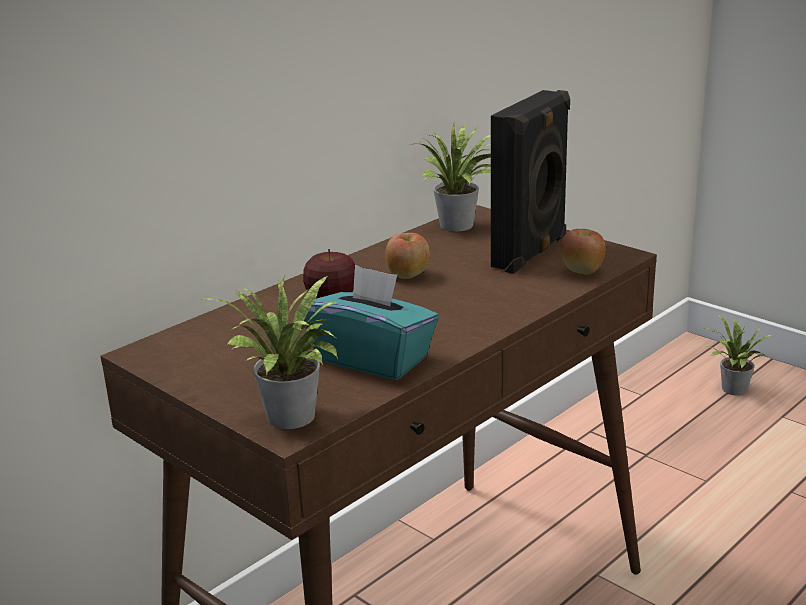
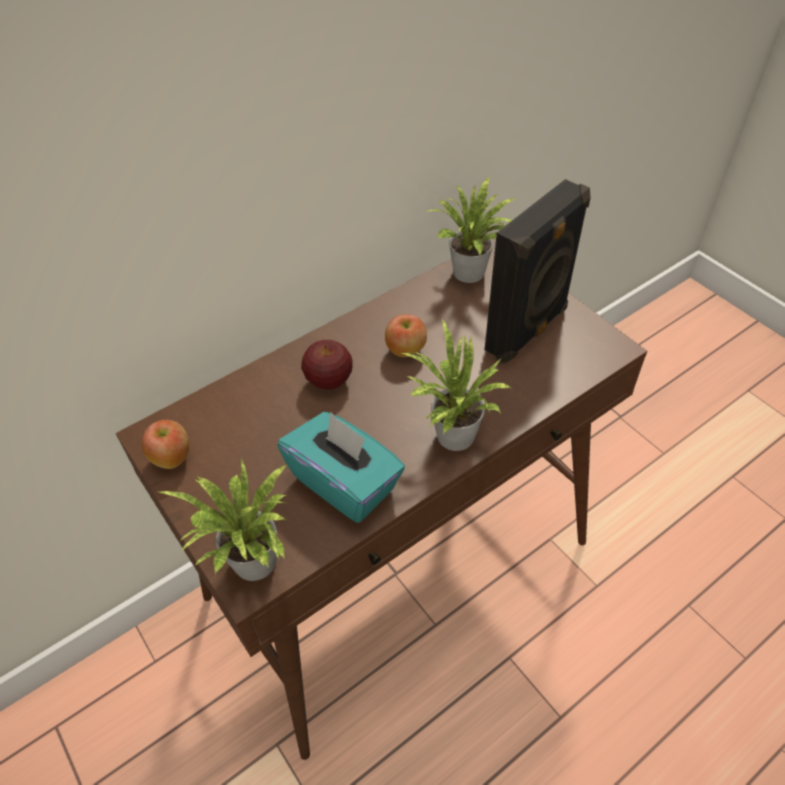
camera: 10 degrees right, 25 degrees up
apple [561,229,605,275] -> apple moved to [142,420,189,469]
potted plant [706,314,773,396] -> potted plant moved to [399,319,512,451]

